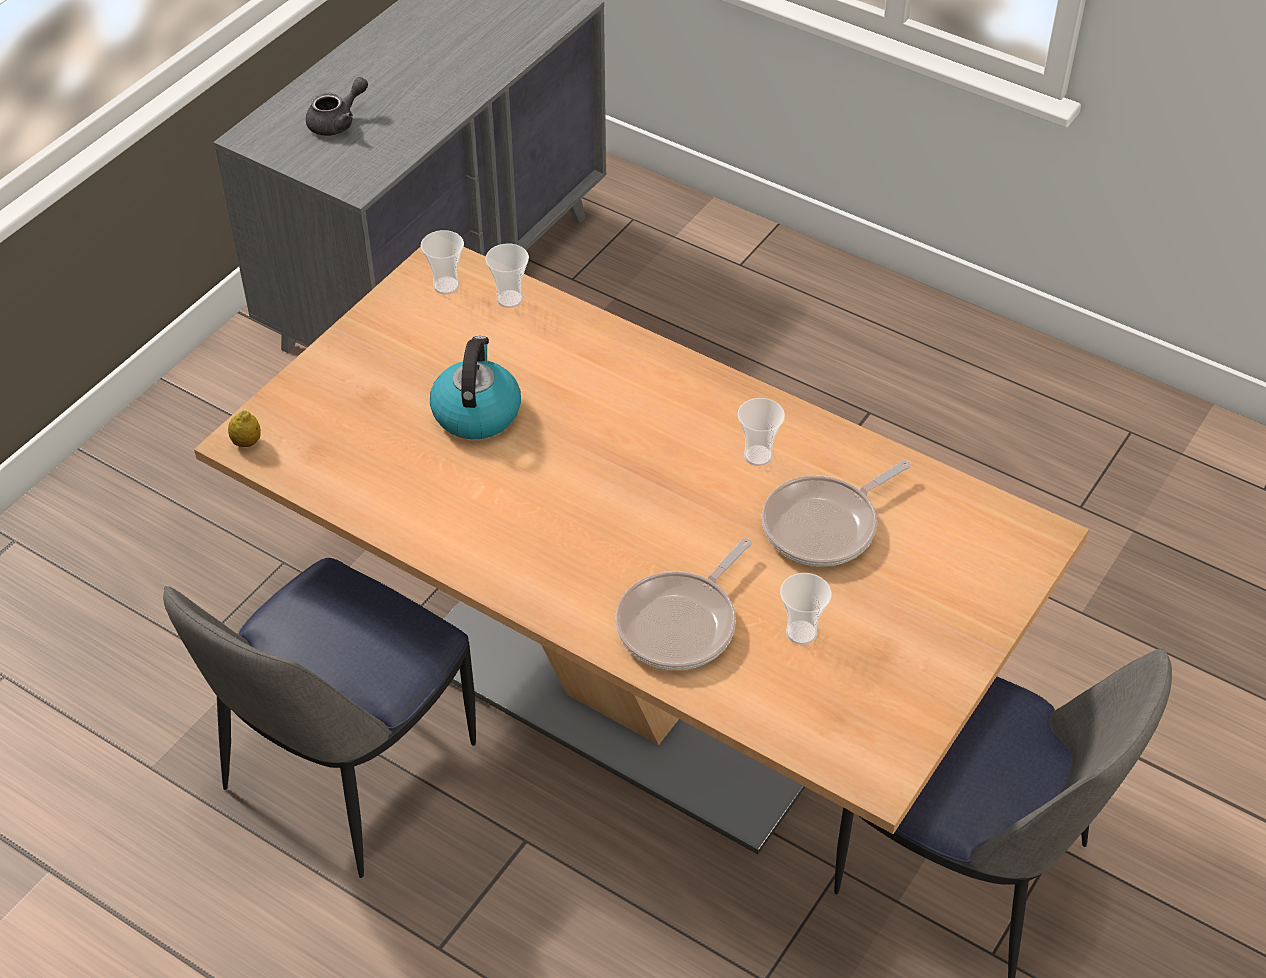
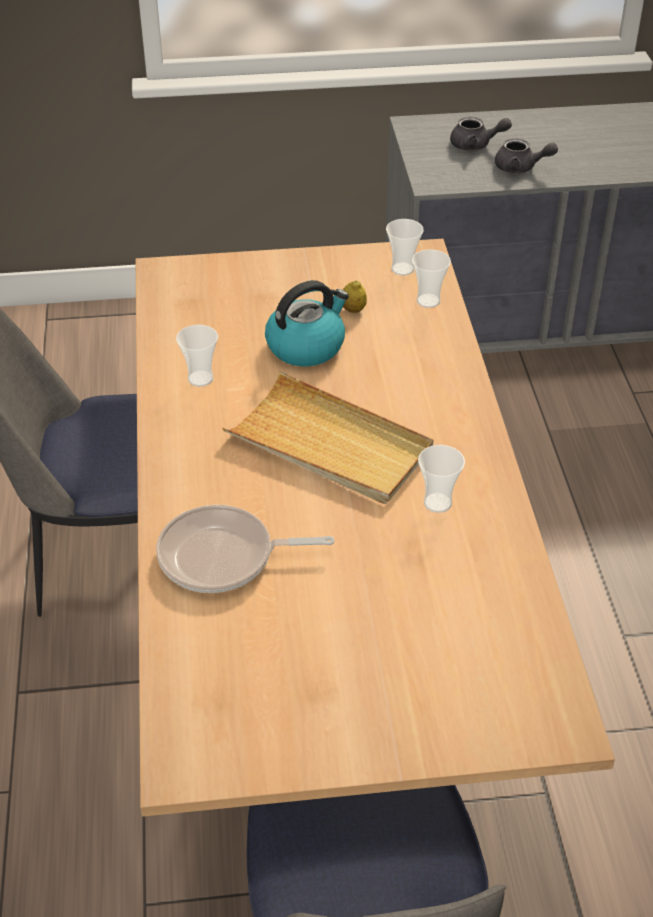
camera: 50 degrees right, 5 degrees down
lemon [228,410,261,447] -> lemon moved to [343,280,367,313]
frying pan [762,460,911,566] -> none
cup [780,573,831,645] -> cup moved to [176,325,218,387]
none -> beige tray [222,371,433,504]
none -> grey teapot [495,138,558,173]

